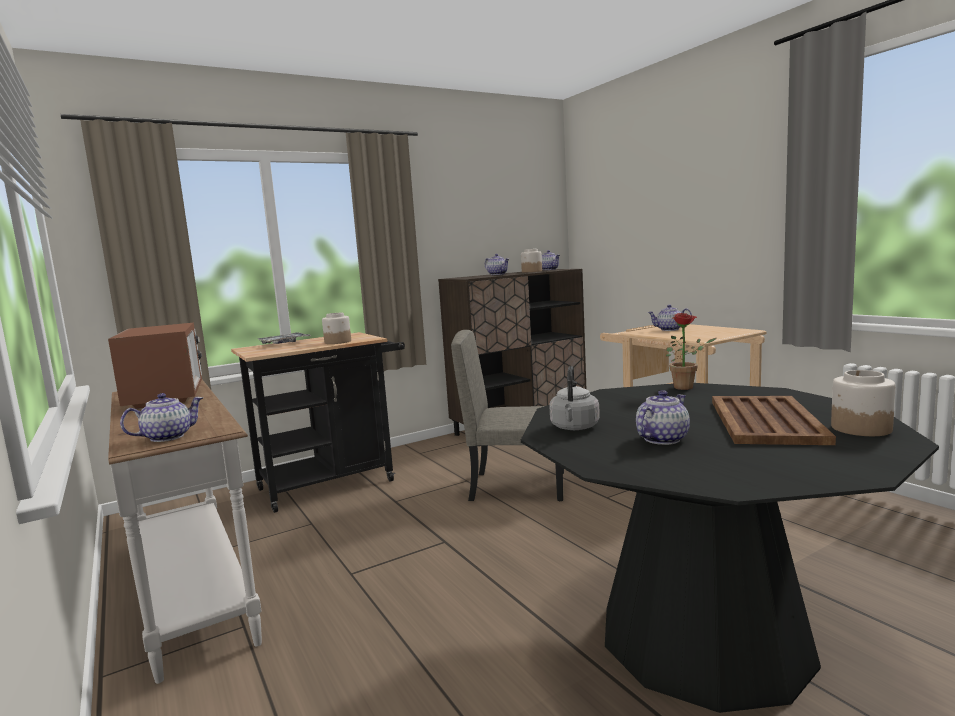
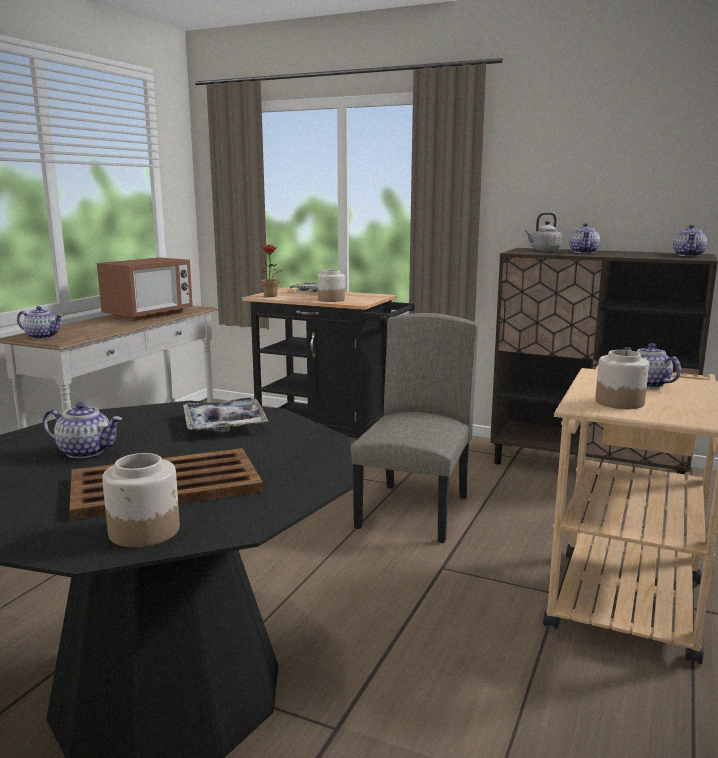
camera: 55 degrees right, 5 degrees up
beige chair [451,330,564,501] -> beige chair turned 45 degrees clockwise [351,313,478,543]
jar [521,249,542,273] -> jar moved to [595,350,649,409]
grey kettle [549,366,600,430] -> grey kettle moved to [525,212,562,251]
potted plant [666,313,717,390] -> potted plant moved to [260,245,284,297]
none -> tray [183,397,268,433]

